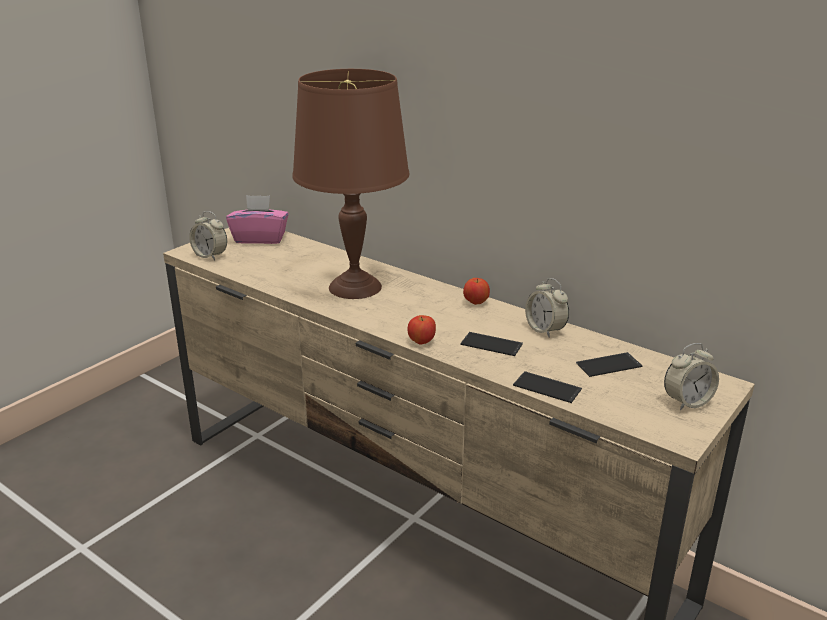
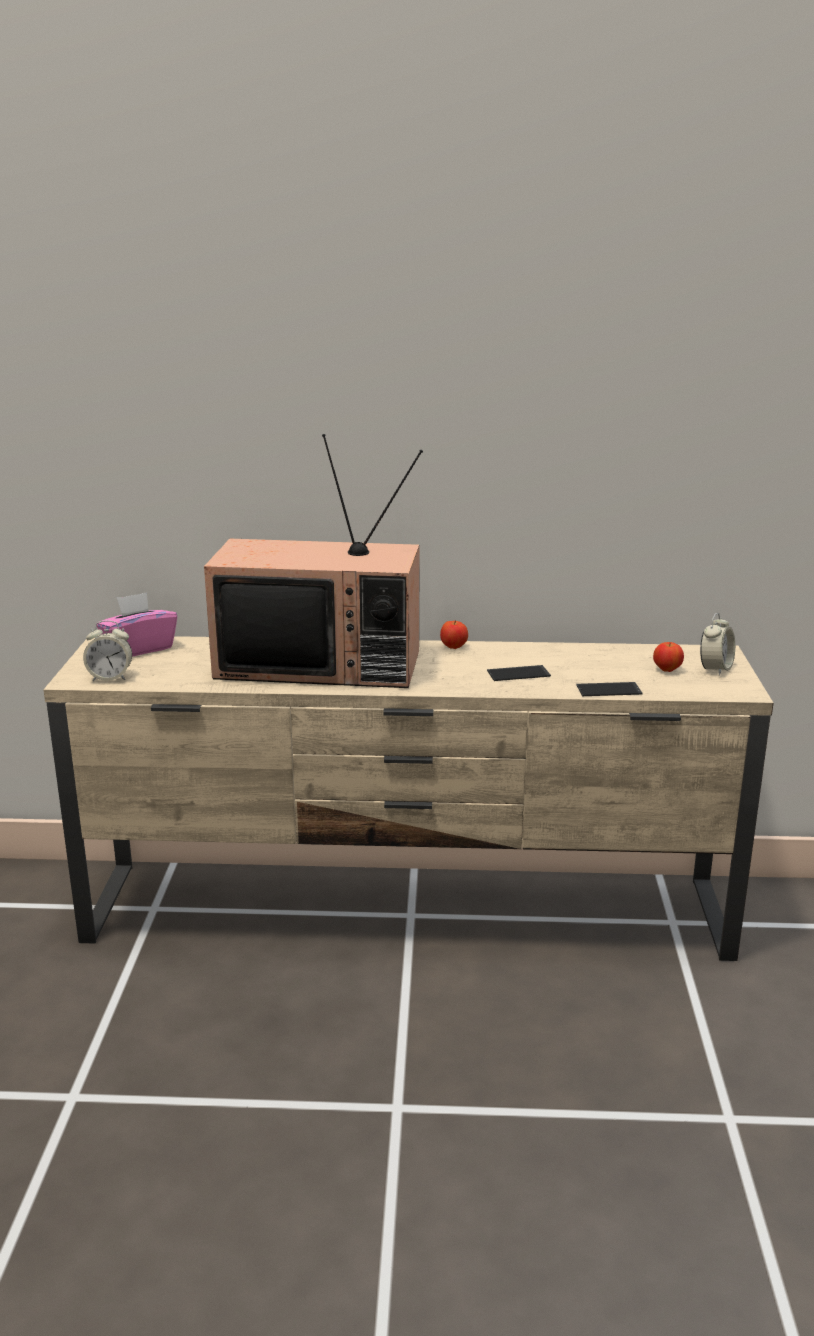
camera: 35 degrees left, 5 degrees down
brown table lamp [292,69,409,299] -> television [204,434,423,688]
apple [407,315,436,345] -> apple moved to [653,642,684,672]
alarm clock [525,278,569,338] -> none
phone [576,352,643,377] -> none

